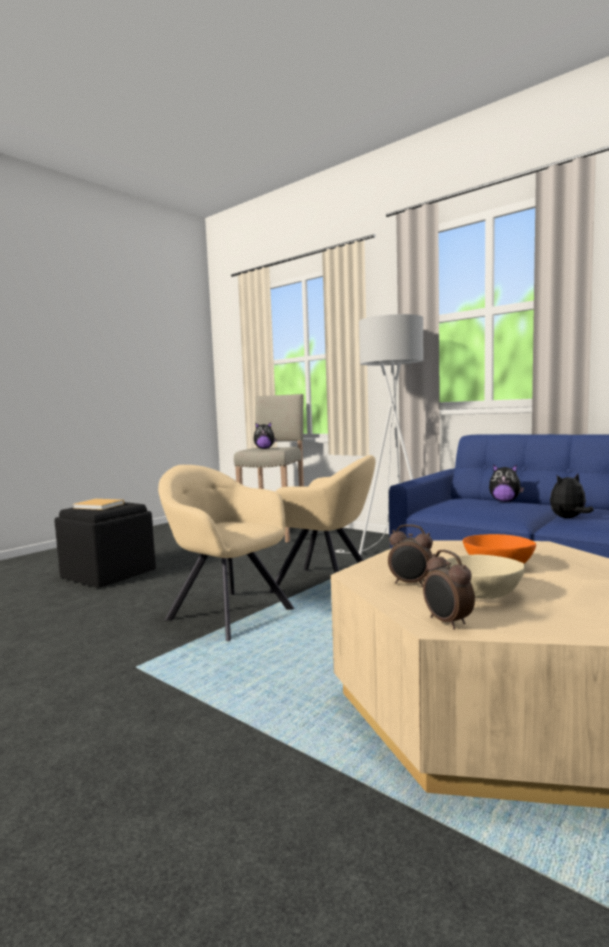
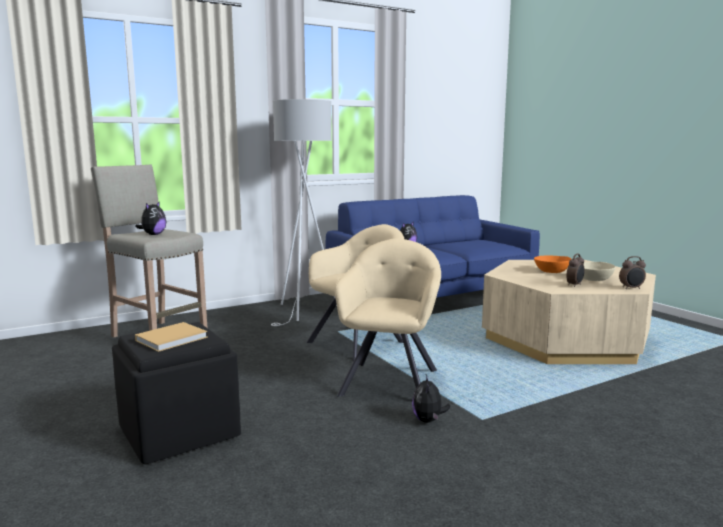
camera: 70 degrees left, 5 degrees up
beige armchair [158,465,295,641] -> beige armchair turned 135 degrees clockwise [335,238,441,397]
plush toy [550,474,594,518] -> plush toy moved to [412,375,450,423]

